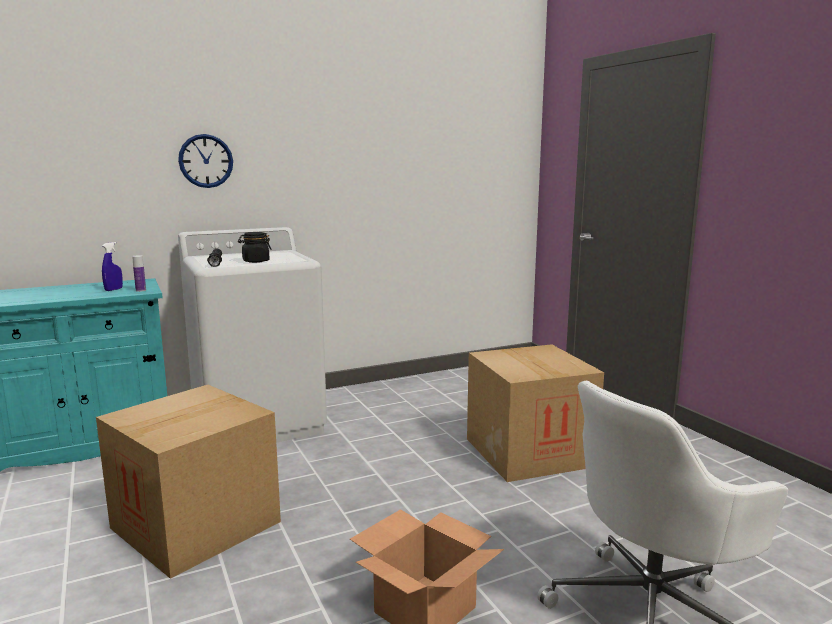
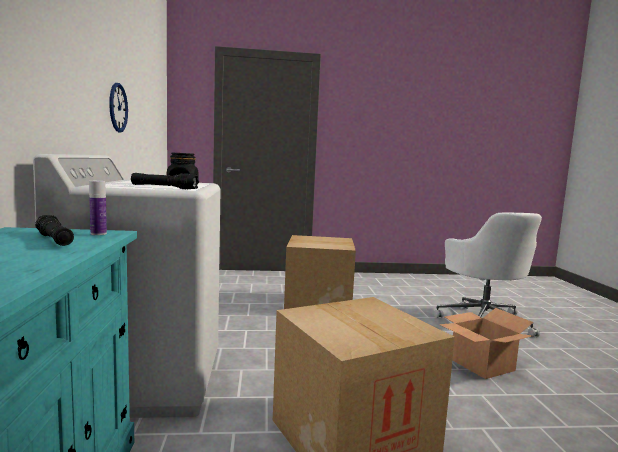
camera: 70 degrees left, 5 degrees down
blue spray bottle [102,242,123,291] -> black flashlight [35,215,74,246]
wall clock [178,134,233,188] -> wall clock moved to [109,83,128,133]

